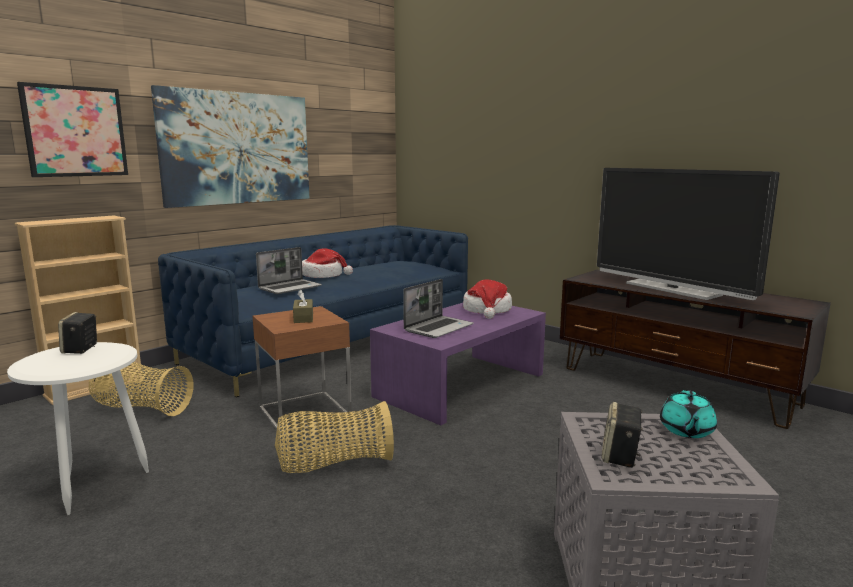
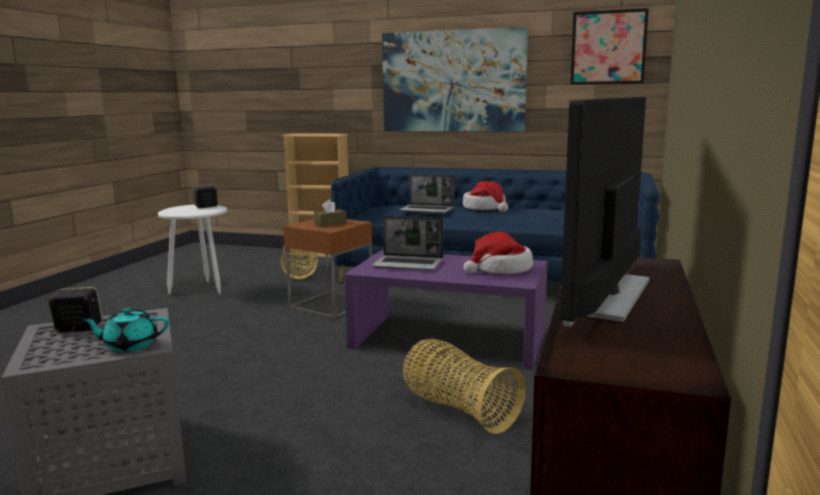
camera: 65 degrees right, 0 degrees up
picture [17,82,128,177] -> picture moved to [570,8,649,85]
basket [275,401,394,473] -> basket moved to [403,339,526,434]

